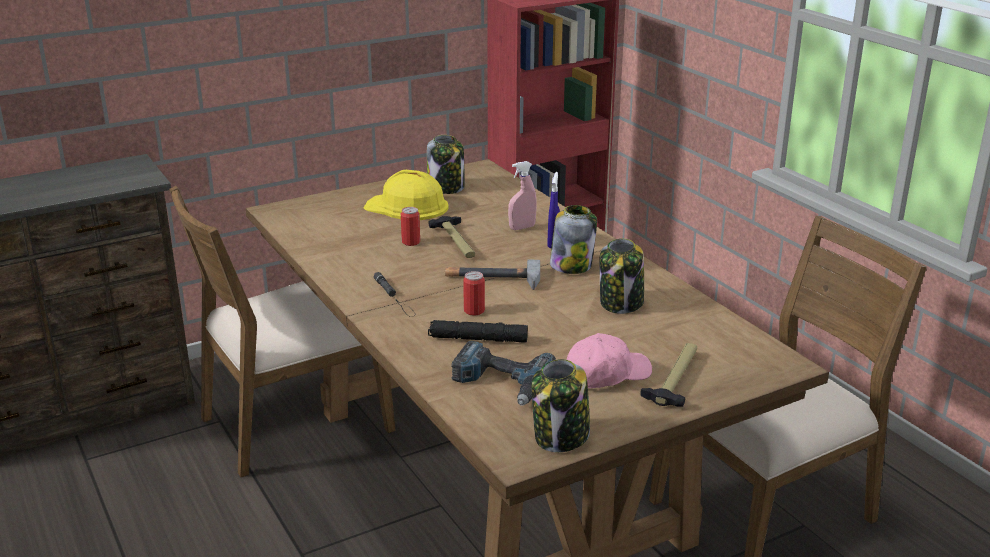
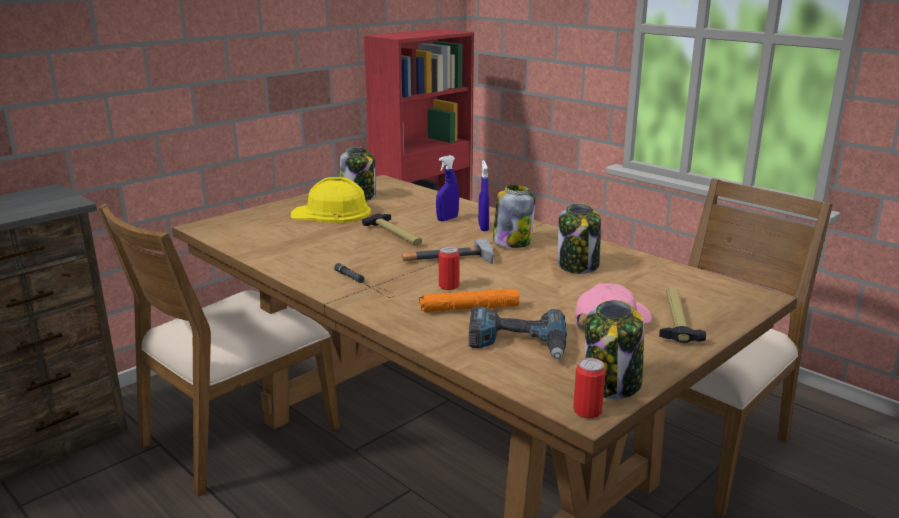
camera: 15 degrees left, 5 degrees down
can [401,207,420,246] -> can moved to [573,358,605,418]
black flashlight [428,320,528,342] -> orange flashlight [419,289,519,312]
pink spray bottle [508,161,537,230] -> blue spray bottle [436,155,459,221]

